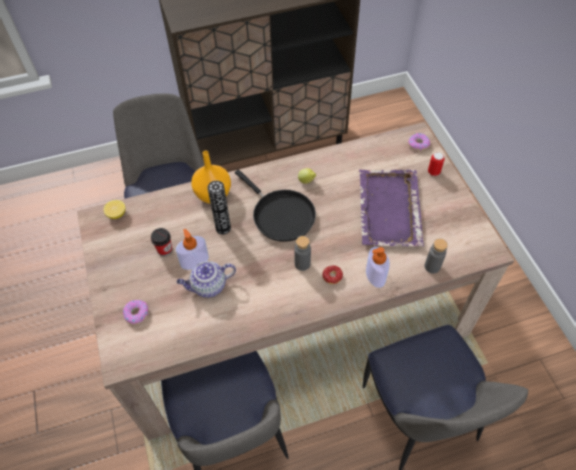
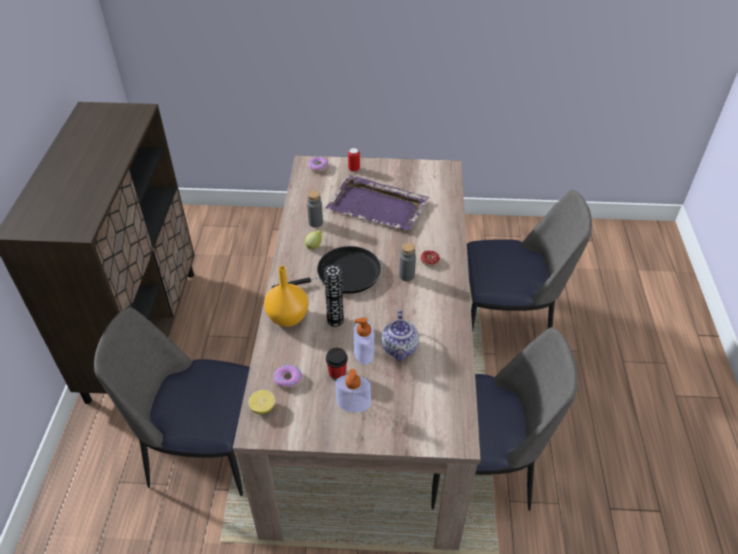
camera: 70 degrees left, 10 degrees down
donut [123,300,149,325] -> donut moved to [274,364,302,389]
soap dispenser [366,247,390,288] -> soap dispenser moved to [336,369,371,412]
grey bottle [425,239,448,274] -> grey bottle moved to [307,190,323,228]

